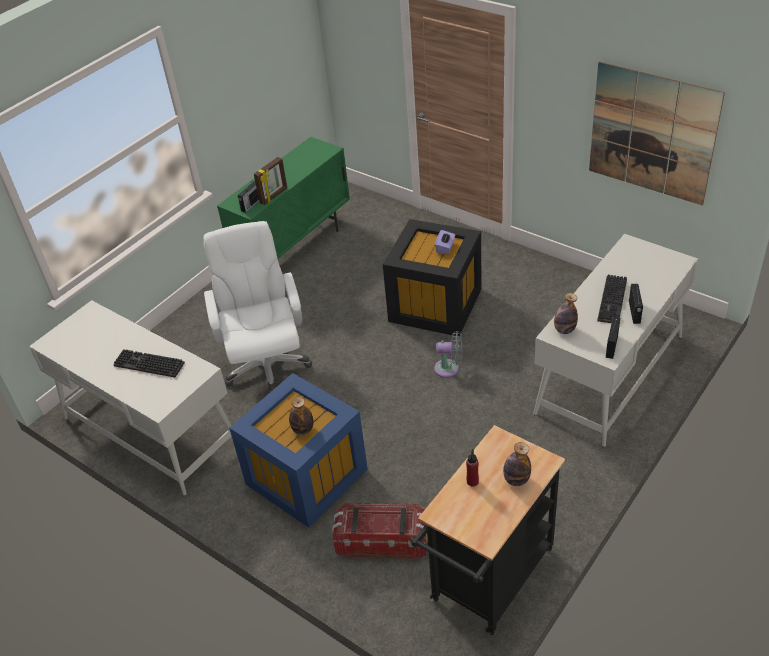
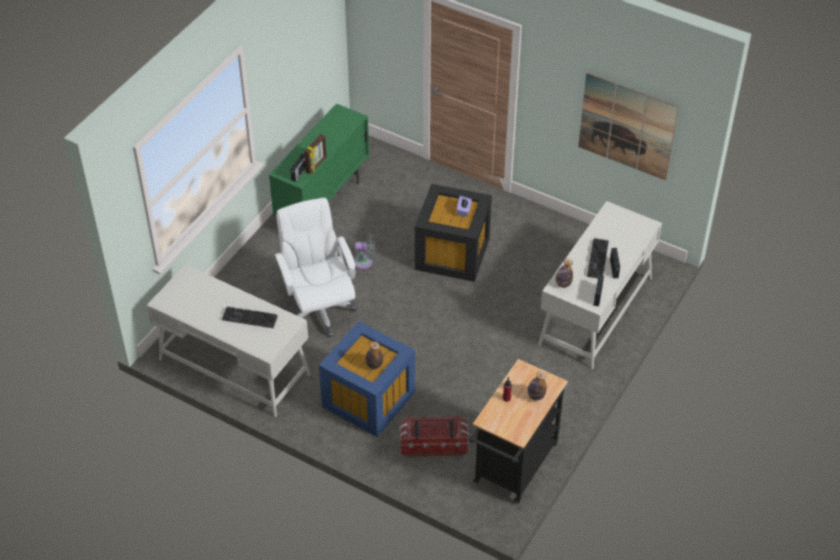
camera: 10 degrees left, 5 degrees up
grey fan [434,331,462,378] -> grey fan moved to [354,233,375,269]

